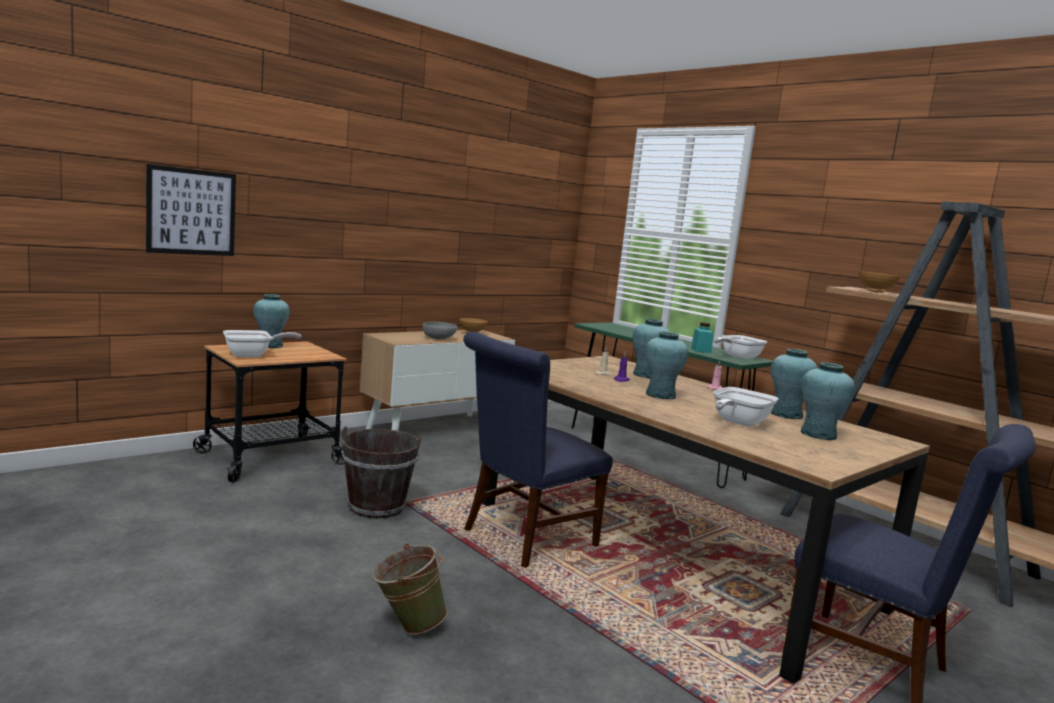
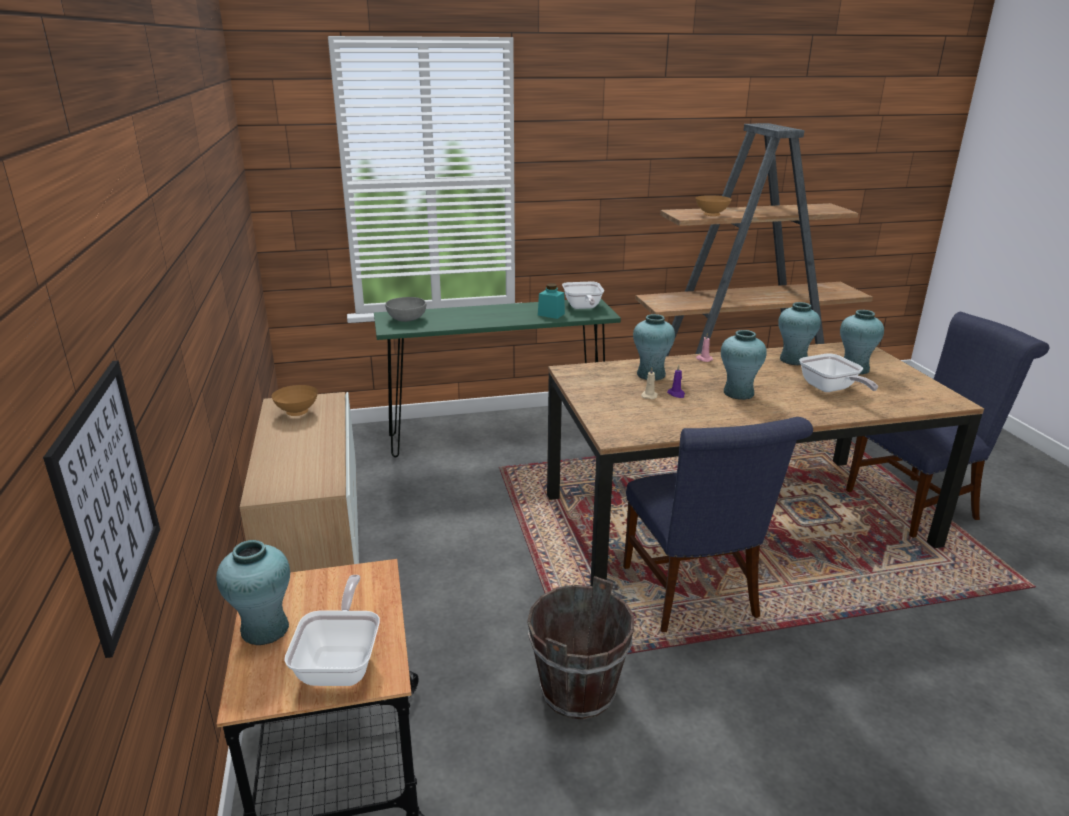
camera: 60 degrees left, 15 degrees up
green bucket [372,543,447,635] -> none
grey bowl [422,322,457,339] -> grey bowl moved to [385,297,426,322]

